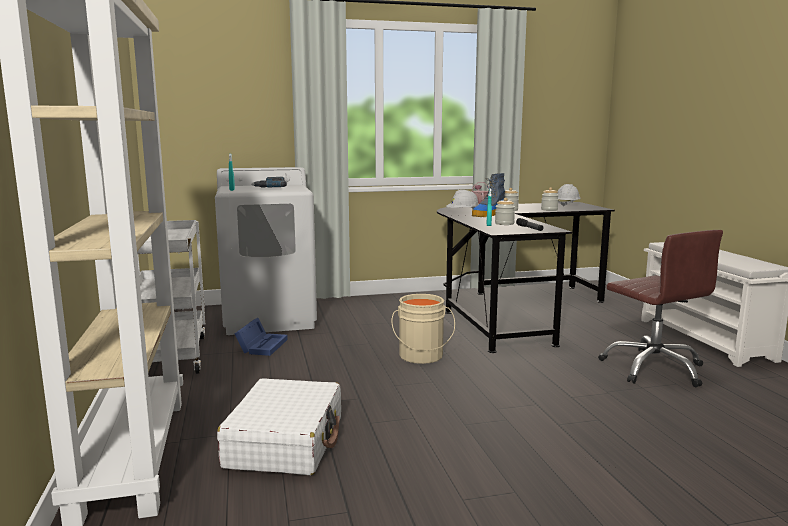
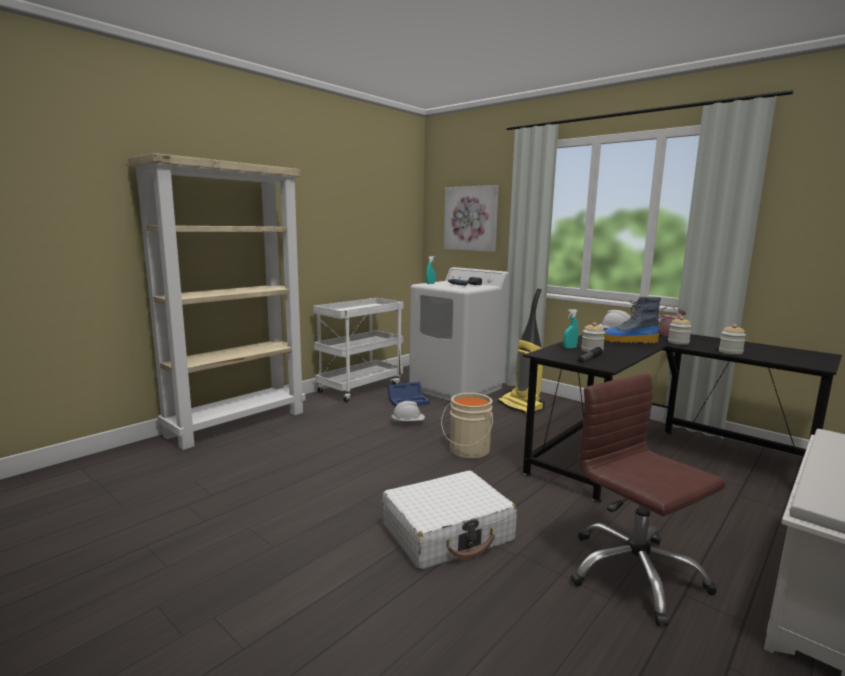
camera: 55 degrees right, 0 degrees up
white suitcase [217,378,341,475] -> white suitcase moved to [382,471,517,570]
white hard hat [557,184,581,207] -> white hard hat moved to [391,401,425,423]
brown office chair [598,230,723,387] -> brown office chair turned 120 degrees clockwise [570,374,725,626]
none -> picture [444,185,499,252]
none -> vacuum cleaner [498,288,545,414]

